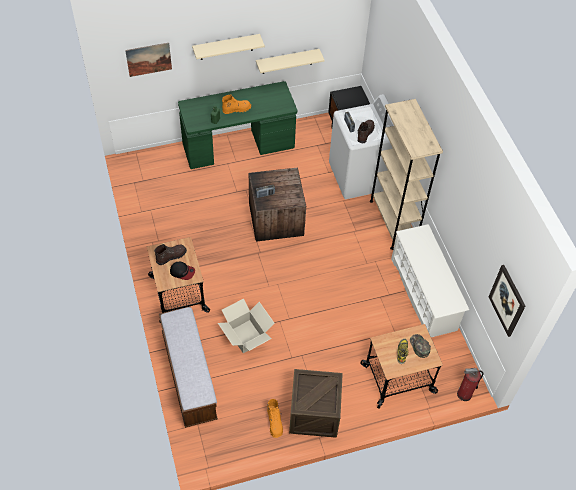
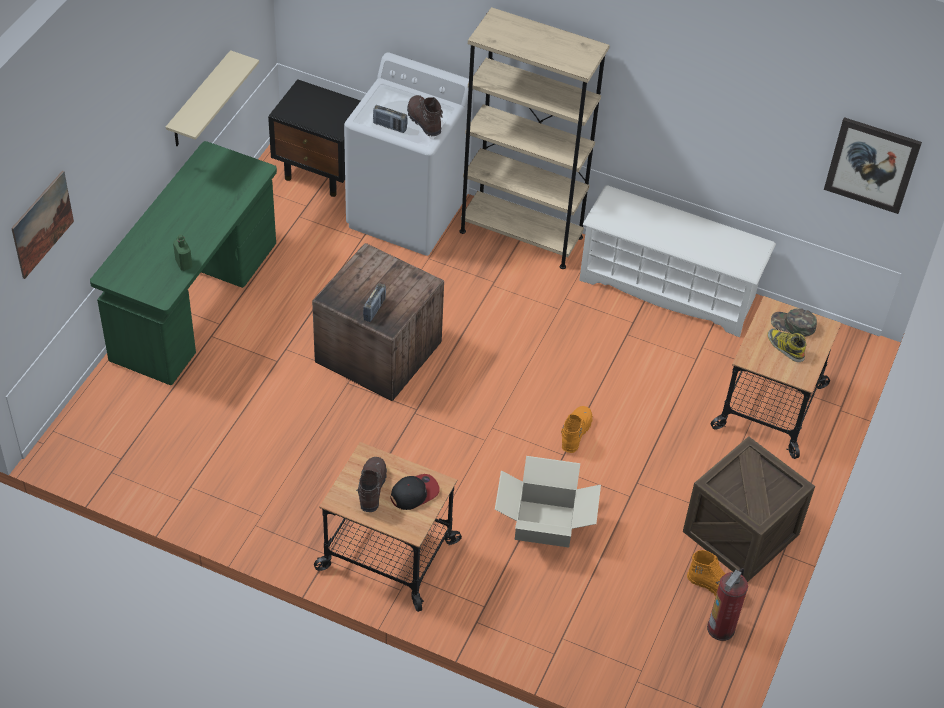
camera: 50 degrees left, 5 degrees down
bench [159,306,218,428] -> none
beige shelf [192,34,265,60] -> none
orange boot [222,95,251,114] -> orange boot moved to [561,406,593,453]
fire extinguisher [457,368,484,401] -> fire extinguisher moved to [707,568,748,641]

